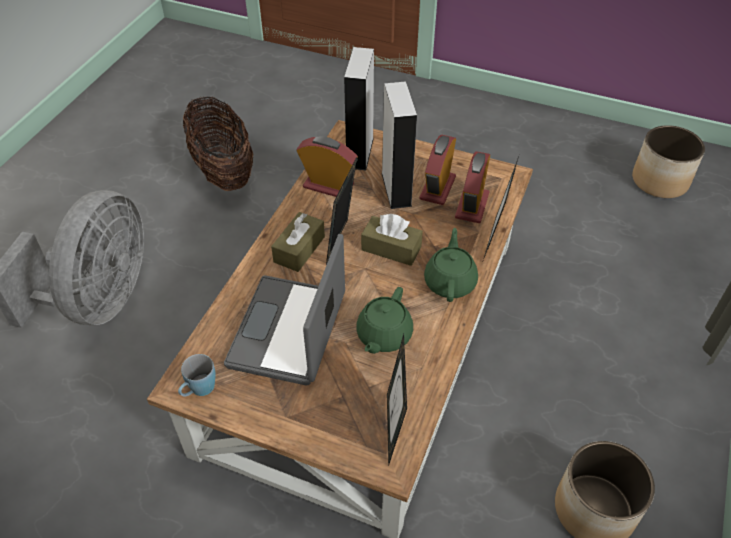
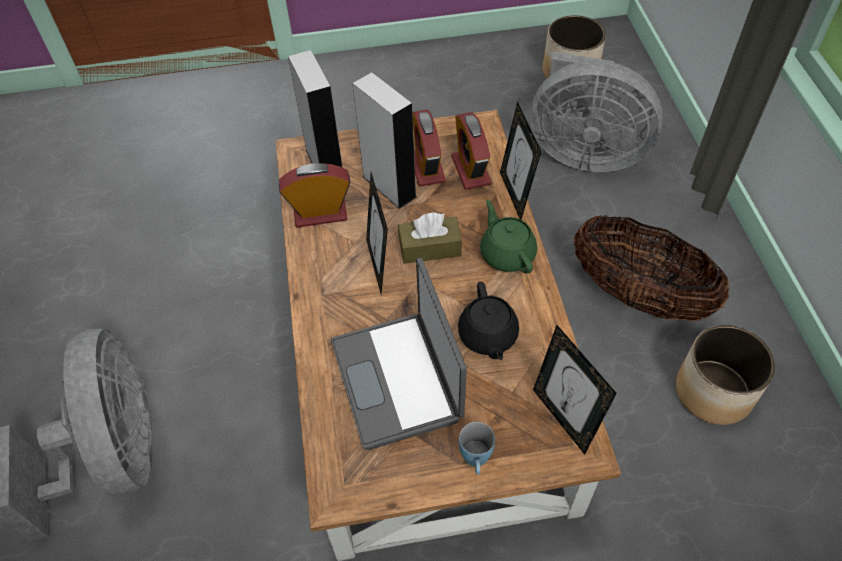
camera: 30 degrees left, 5 degrees up
blue mug [178,354,216,397] -> blue mug moved to [459,422,495,475]
basket [183,97,253,191] -> basket moved to [574,215,729,321]
brown tissue box [271,212,325,272] -> none
green teapot [356,287,413,354] -> black teapot [458,282,519,360]
none -> grey fan [531,52,663,172]

